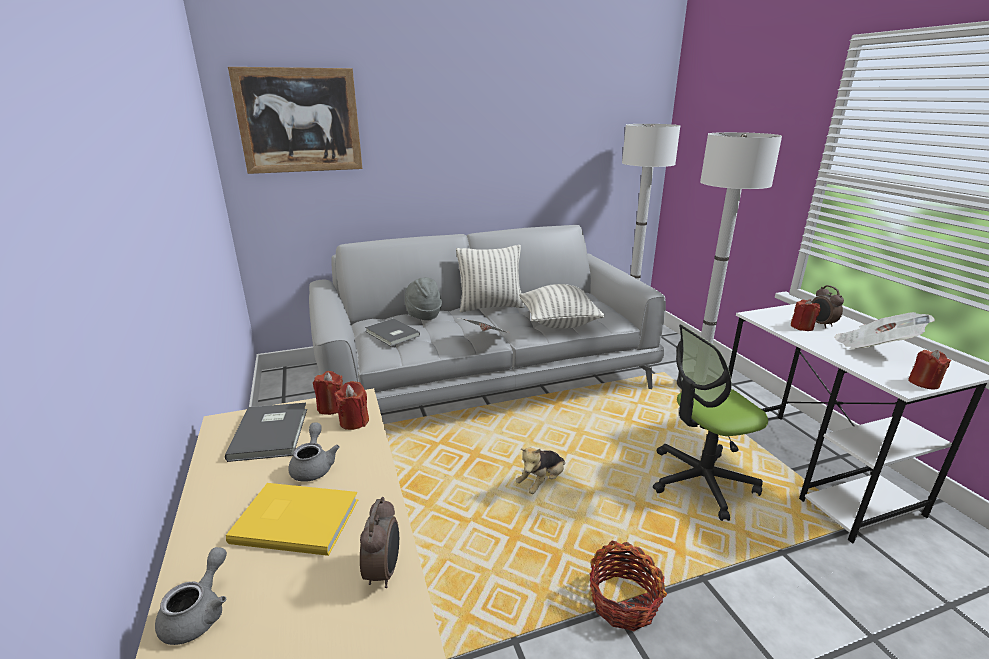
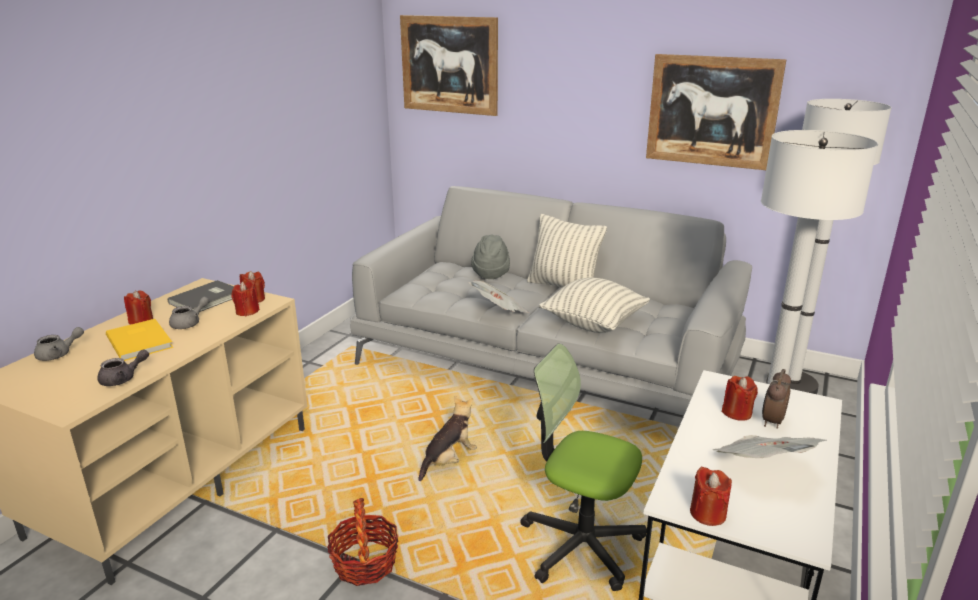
camera: 45 degrees right, 0 degrees up
alarm clock [360,497,399,588] -> grey teapot [97,350,149,386]
grey book [365,318,420,346] -> none
plush toy [516,448,565,494] -> plush toy turned 135 degrees clockwise [418,396,477,481]
none -> red candle [124,291,153,325]
none -> picture [646,54,787,170]

